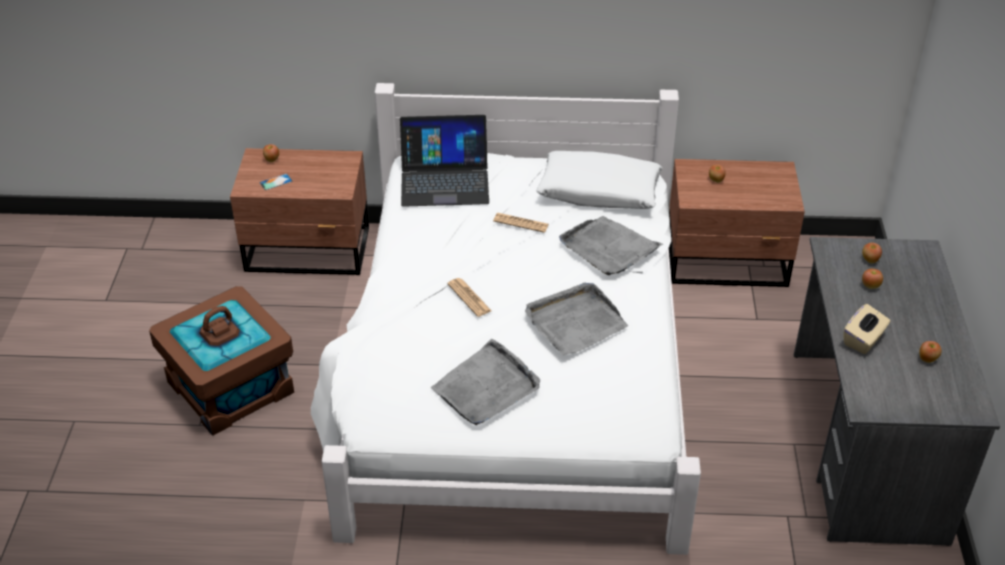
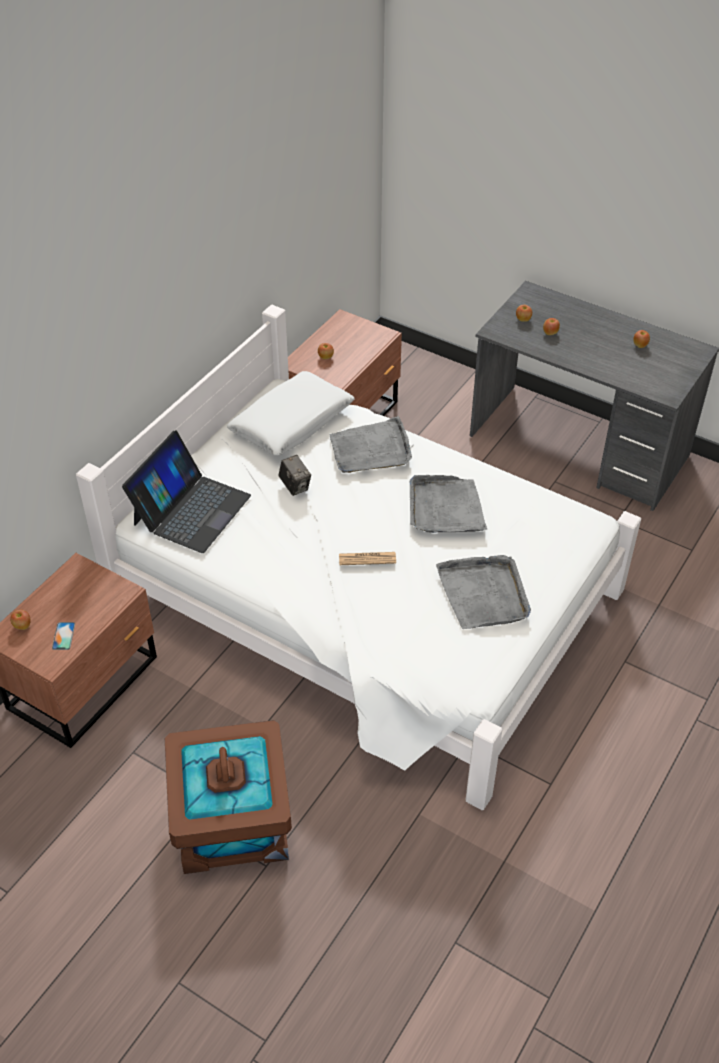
camera: 60 degrees left, 5 degrees up
newspaper [493,213,549,233] -> camera [279,455,311,496]
beige tissue box [844,304,890,354] -> none

